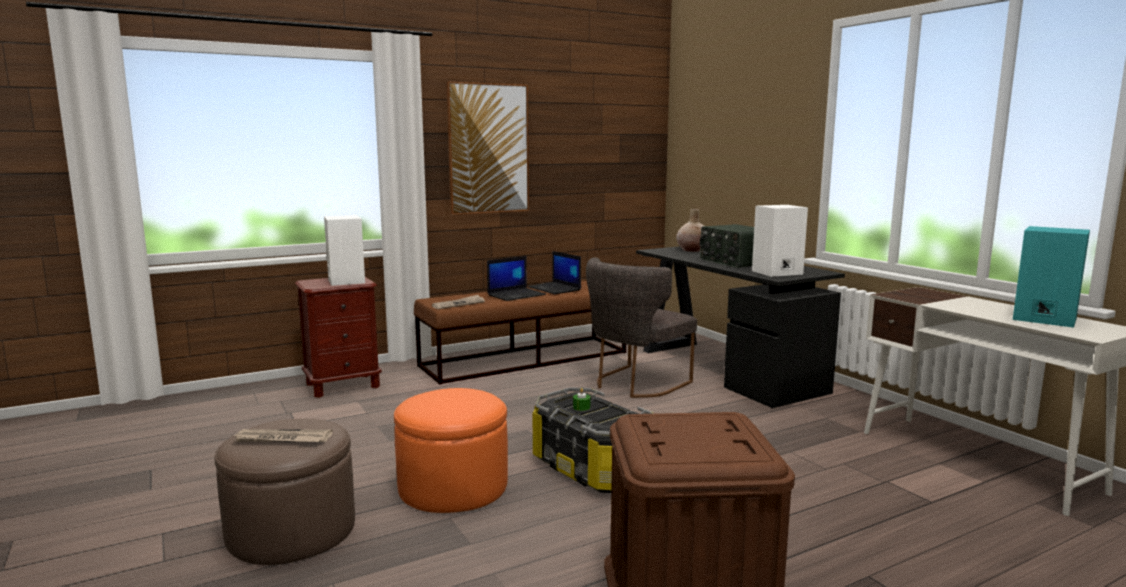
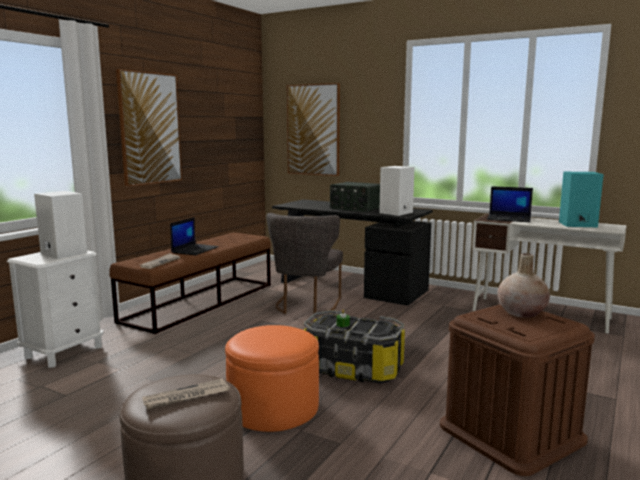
camera: 30 degrees left, 0 degrees up
brown nightstand [295,277,382,398] -> white nightstand [7,250,104,368]
laptop [527,251,581,294] -> laptop moved to [487,186,533,222]
beige vase [676,209,704,252] -> beige vase moved to [497,253,550,318]
none -> picture [287,83,340,176]

